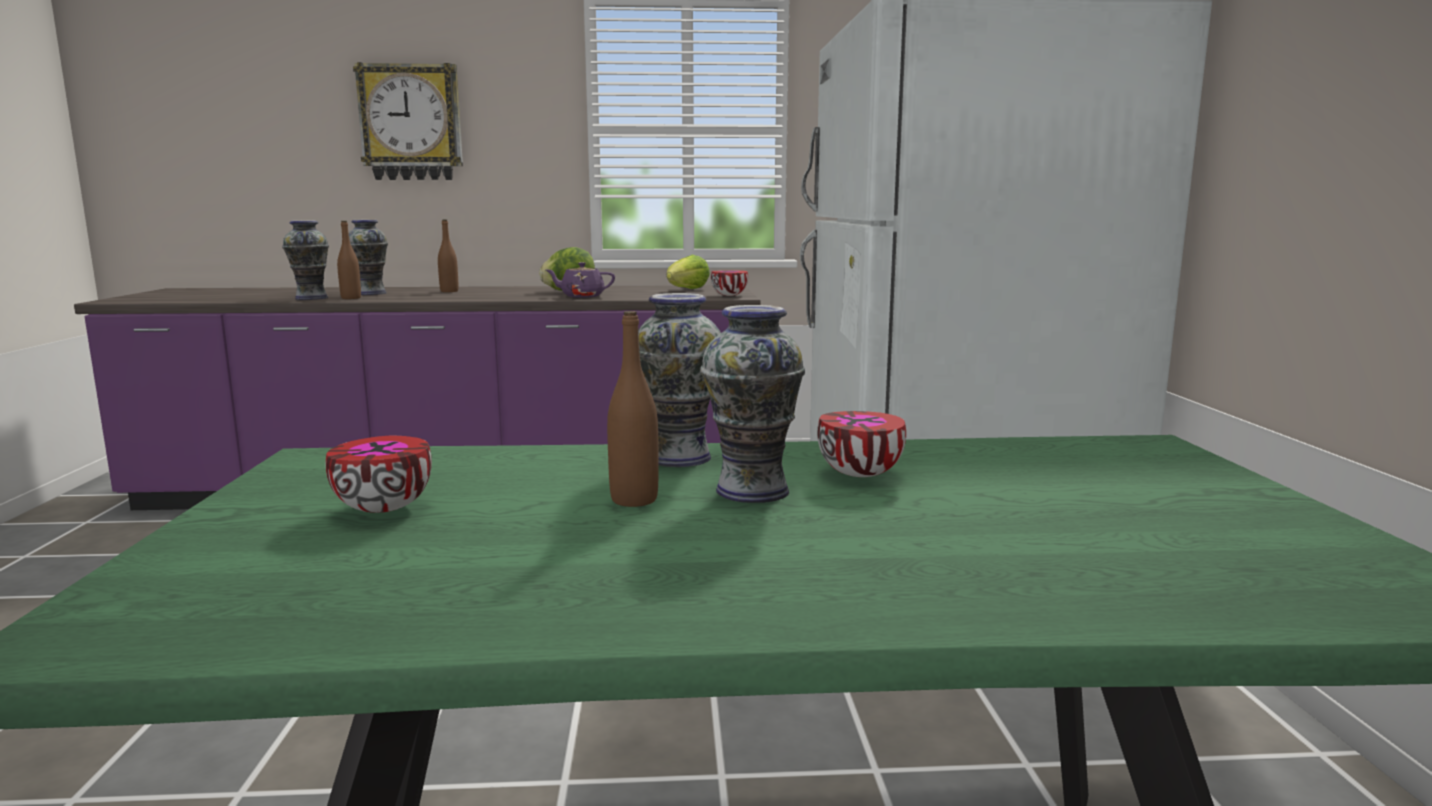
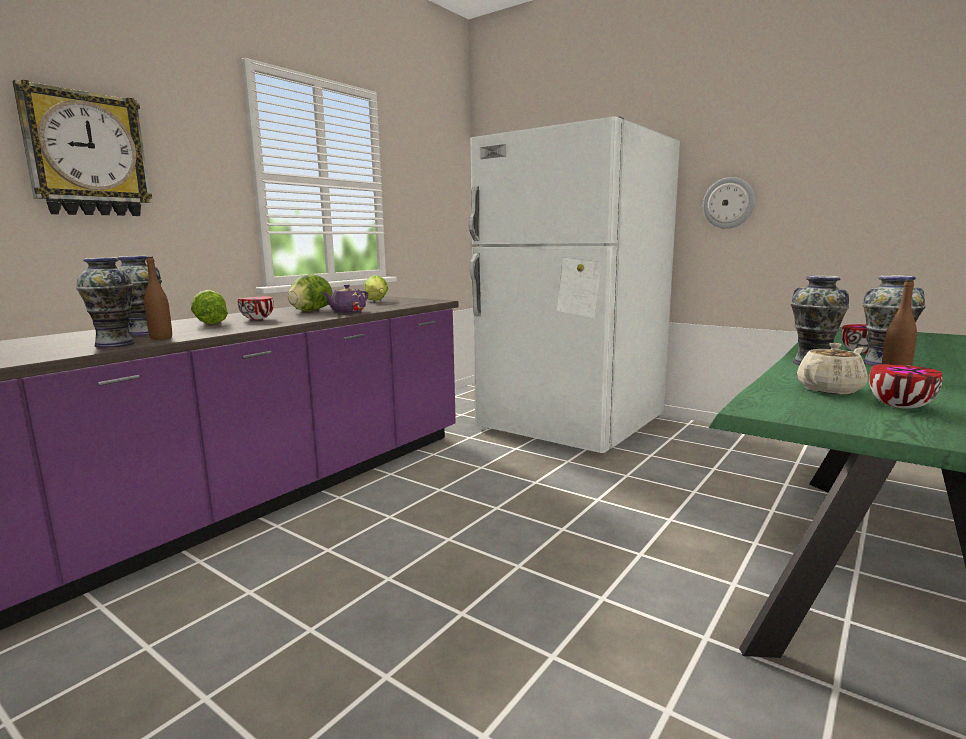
camera: 50 degrees left, 0 degrees up
brown bottle [438,219,459,292] -> lettuce [191,290,228,324]
bowl [711,271,748,296] -> bowl moved to [238,296,274,320]
none -> wall clock [703,177,755,229]
none -> beige teapot [797,343,868,394]

